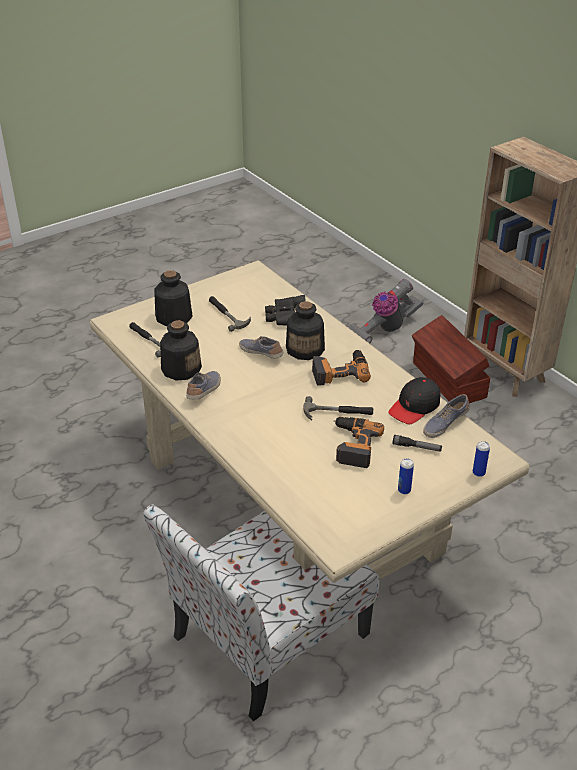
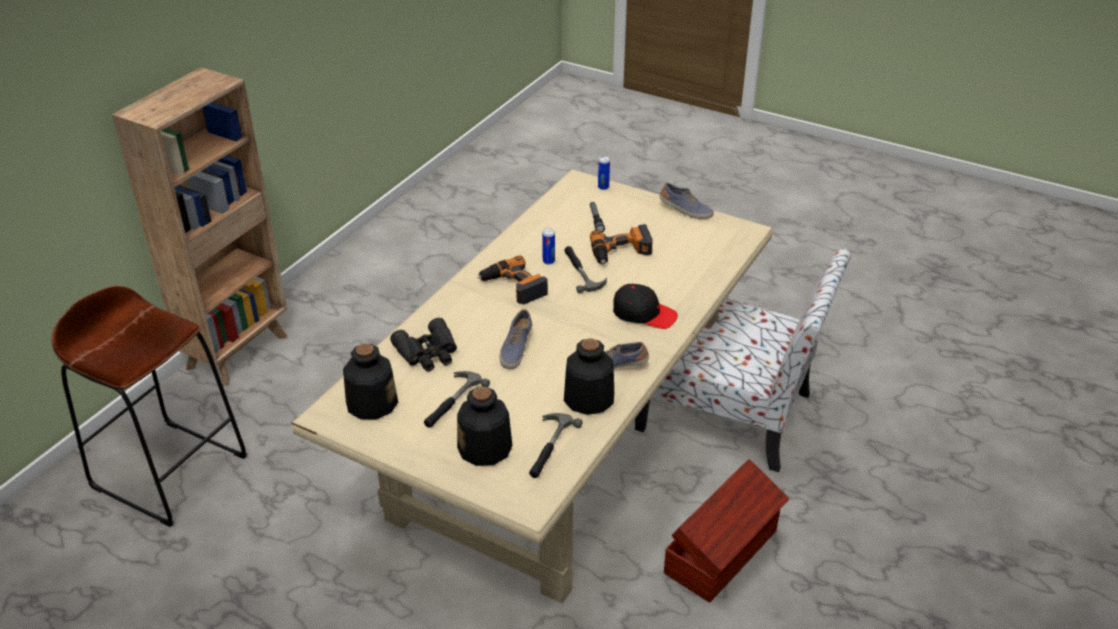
camera: 115 degrees left, 0 degrees up
bottle [286,301,325,360] -> bottle moved to [343,344,398,419]
vacuum cleaner [347,279,423,344] -> brown stool [51,286,247,527]
black cap [388,377,441,424] -> black cap moved to [613,284,678,329]
can [398,458,414,494] -> can moved to [542,228,555,265]
brown storage box [412,315,490,403] -> brown storage box moved to [664,459,789,603]
shoe [423,394,470,438] -> shoe moved to [659,183,714,219]

